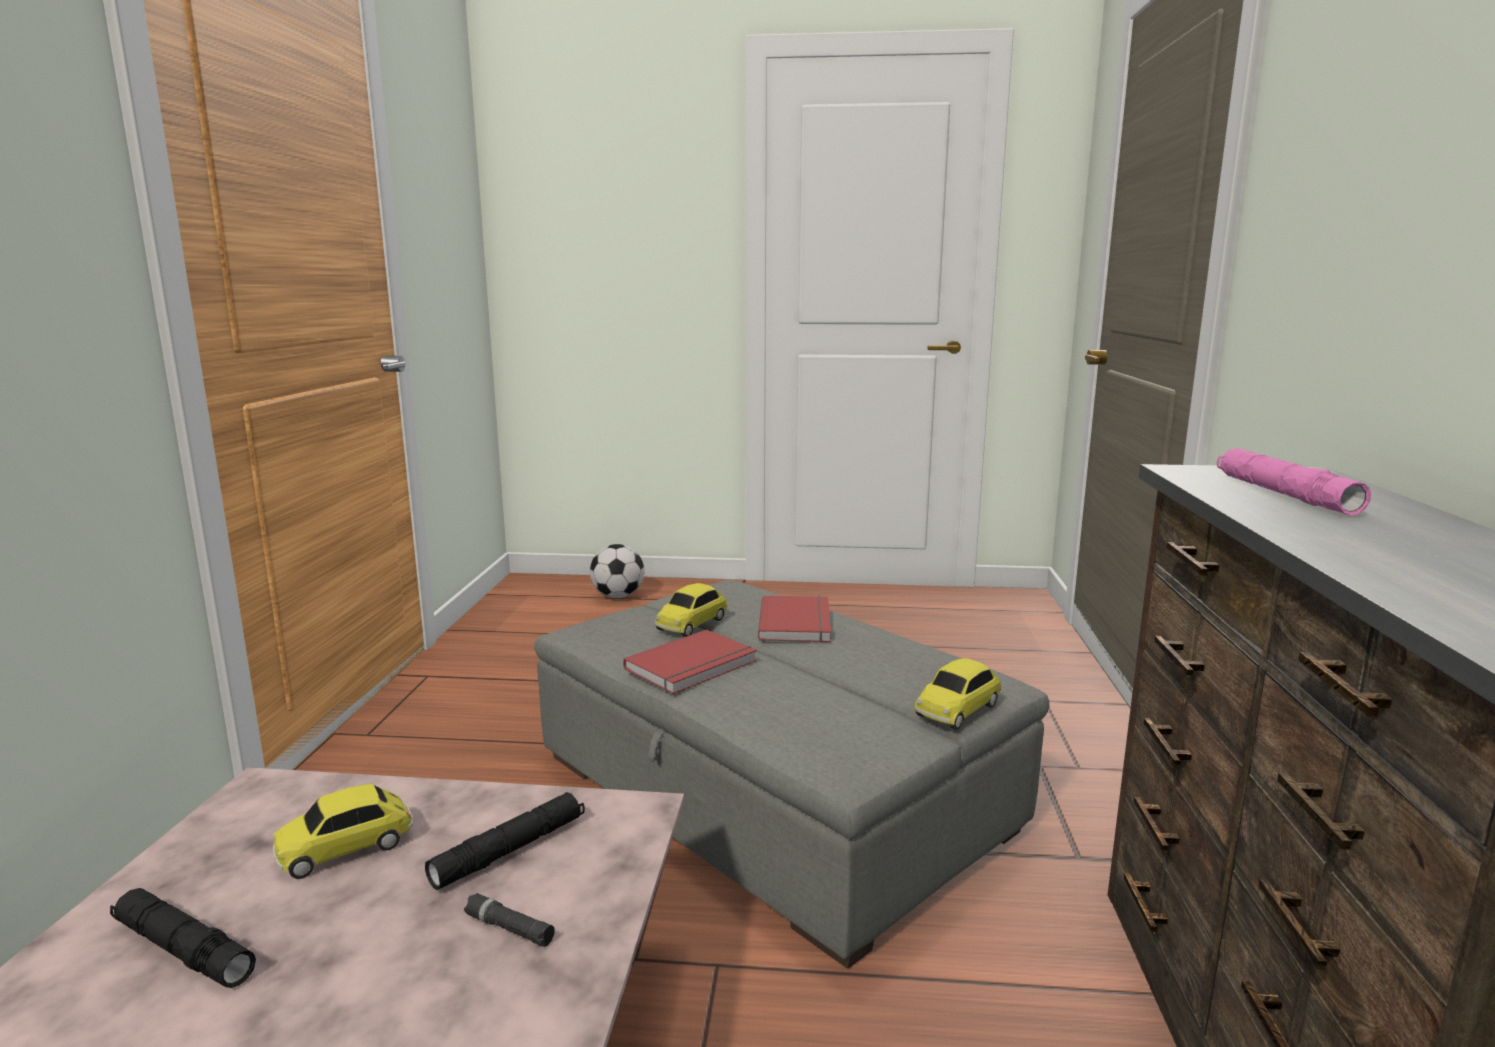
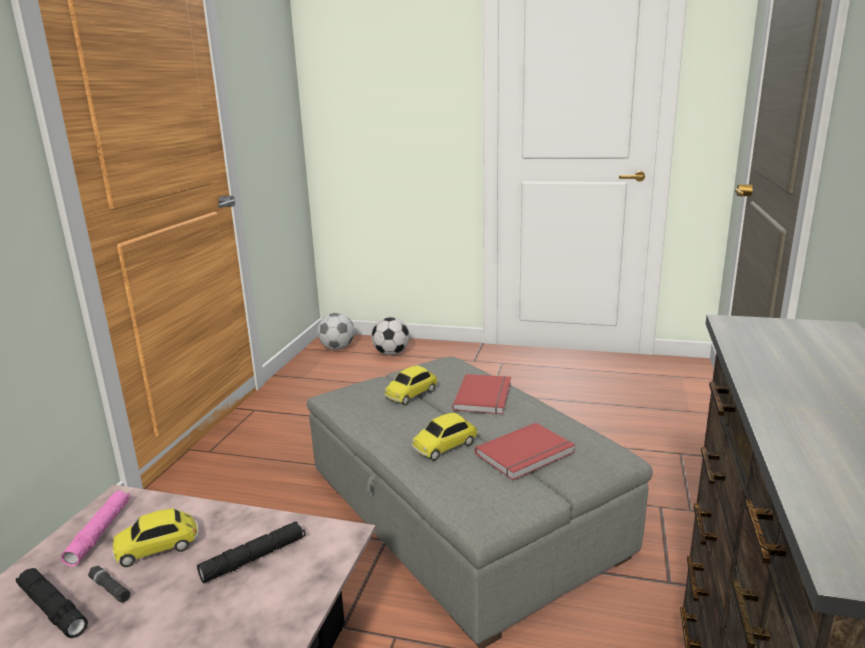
camera: 10 degrees right, 5 degrees up
black flashlight [464,893,555,947] -> black flashlight moved to [88,565,130,603]
red book [623,630,757,694] -> red book moved to [475,423,575,480]
toy car [914,658,1001,730] -> toy car moved to [412,413,478,461]
pink flashlight [1217,448,1371,515] -> pink flashlight moved to [61,491,130,566]
none -> football [317,313,354,350]

